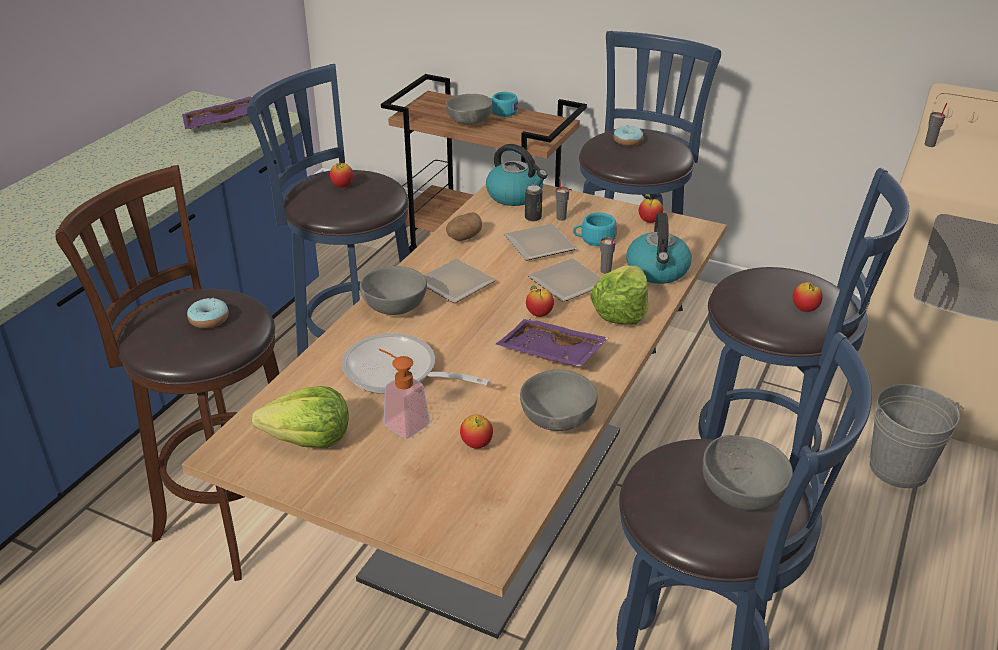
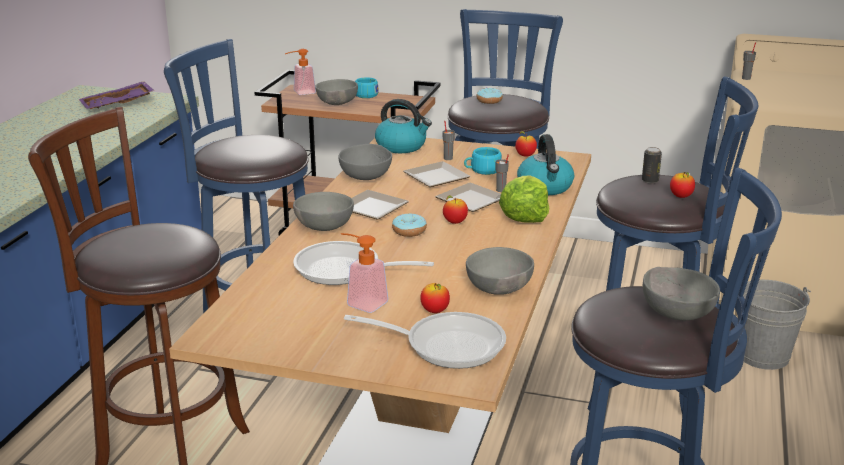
camera: 10 degrees left, 10 degrees down
donut [187,298,229,329] -> donut moved to [392,213,427,237]
lettuce [252,386,349,448] -> none
apple [330,162,354,187] -> none
potato [446,212,482,241] -> grey bowl [338,144,392,180]
purple tray [496,318,608,367] -> none
can [525,185,542,221] -> can moved to [642,147,662,183]
none -> soap dispenser [285,49,316,95]
none -> frying pan [344,312,506,369]

